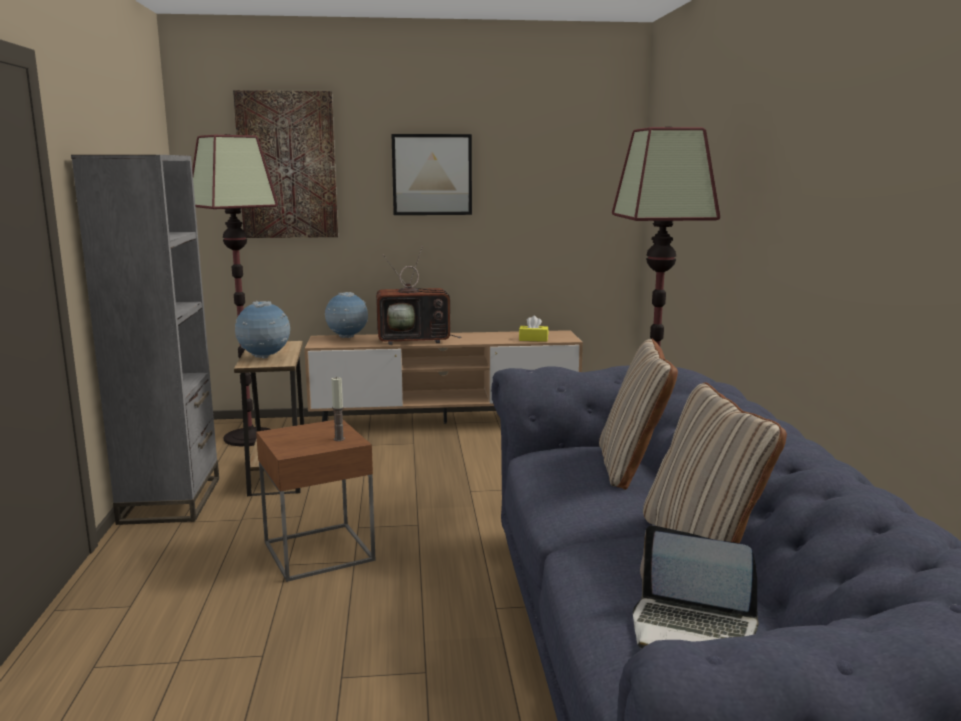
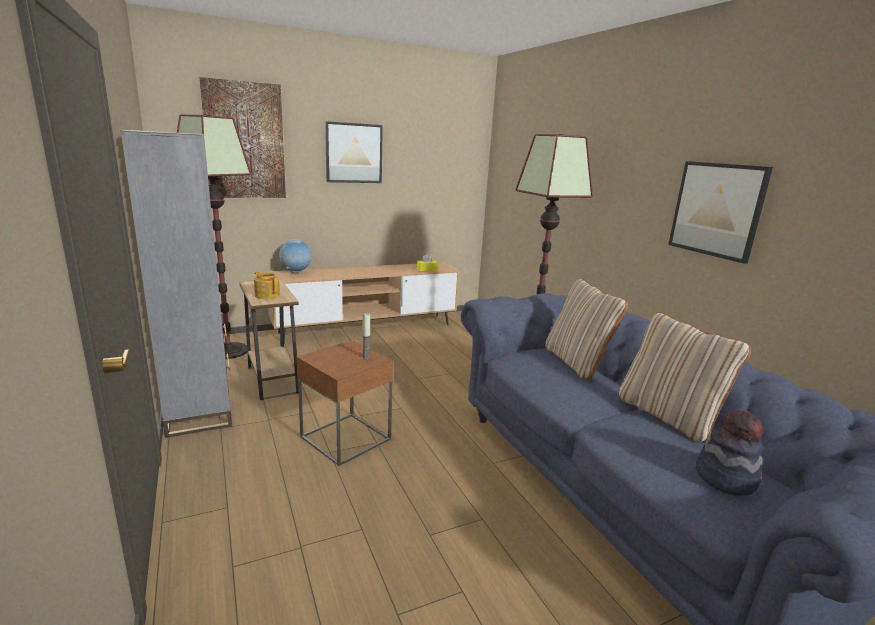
camera: 20 degrees left, 5 degrees up
globe [235,301,290,358] -> teapot [254,271,280,299]
television [376,246,461,345] -> none
laptop [633,525,759,649] -> hat [696,409,763,496]
none -> picture [668,161,773,264]

